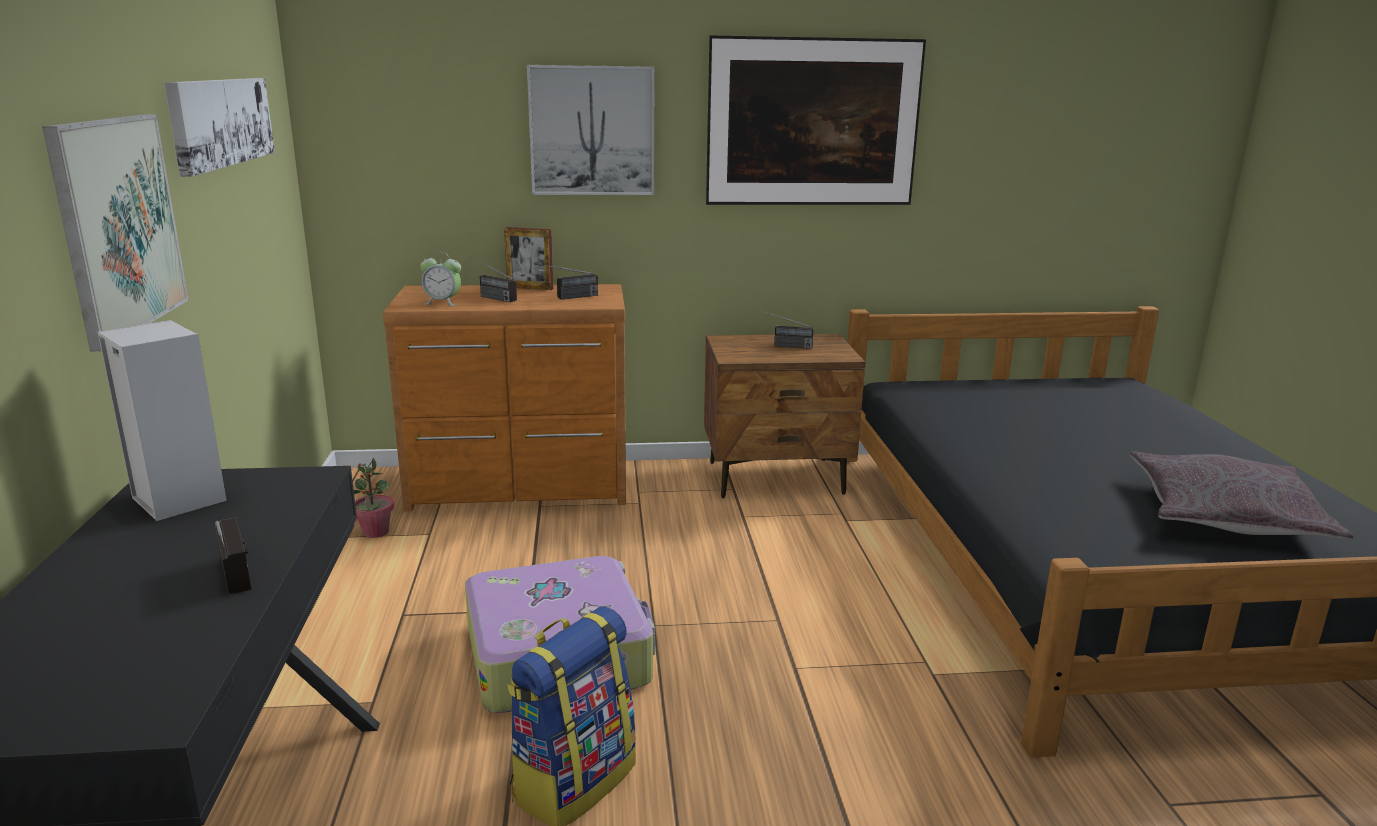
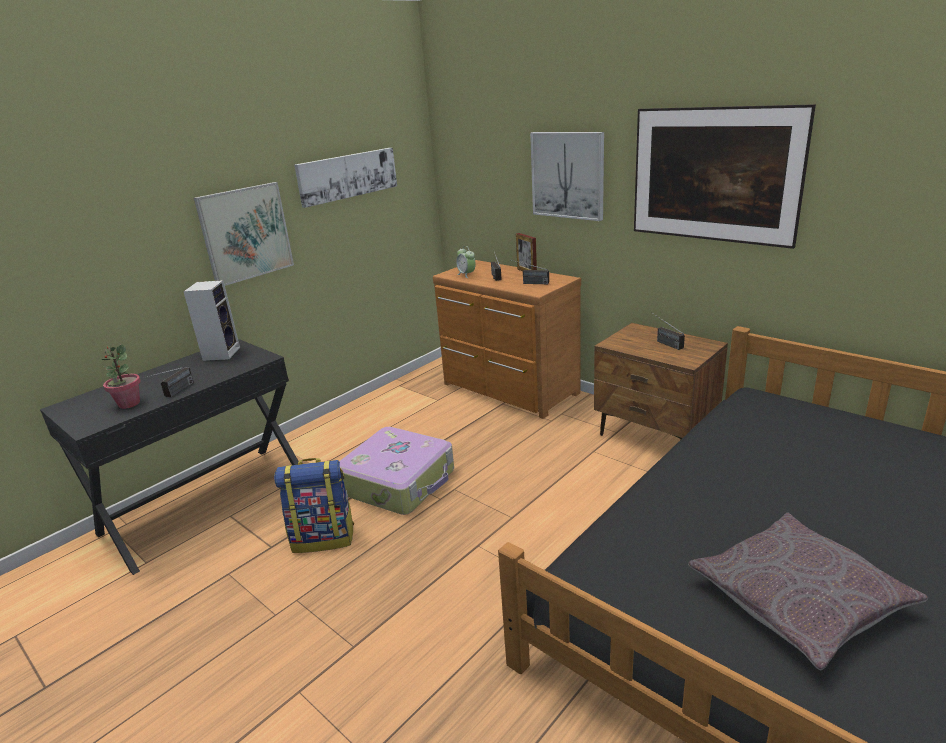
camera: 50 degrees right, 5 degrees up
potted plant [354,458,394,538] -> potted plant moved to [101,344,141,409]

